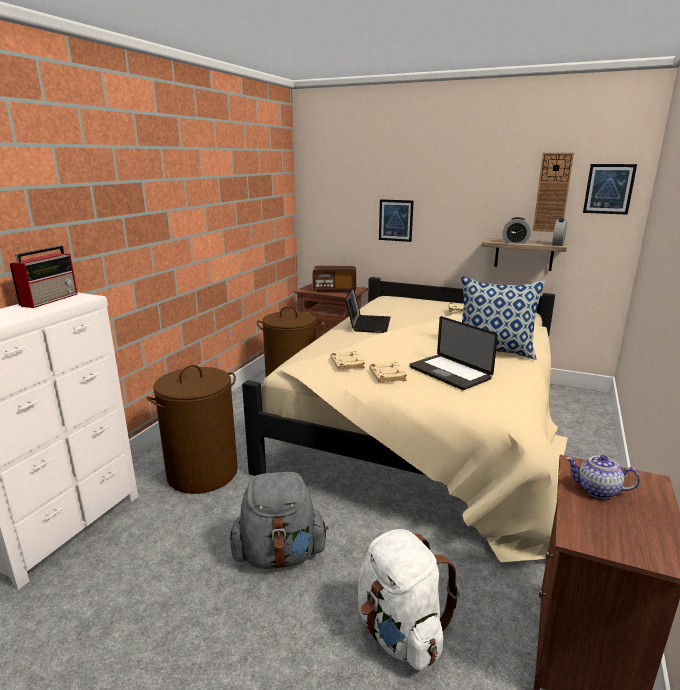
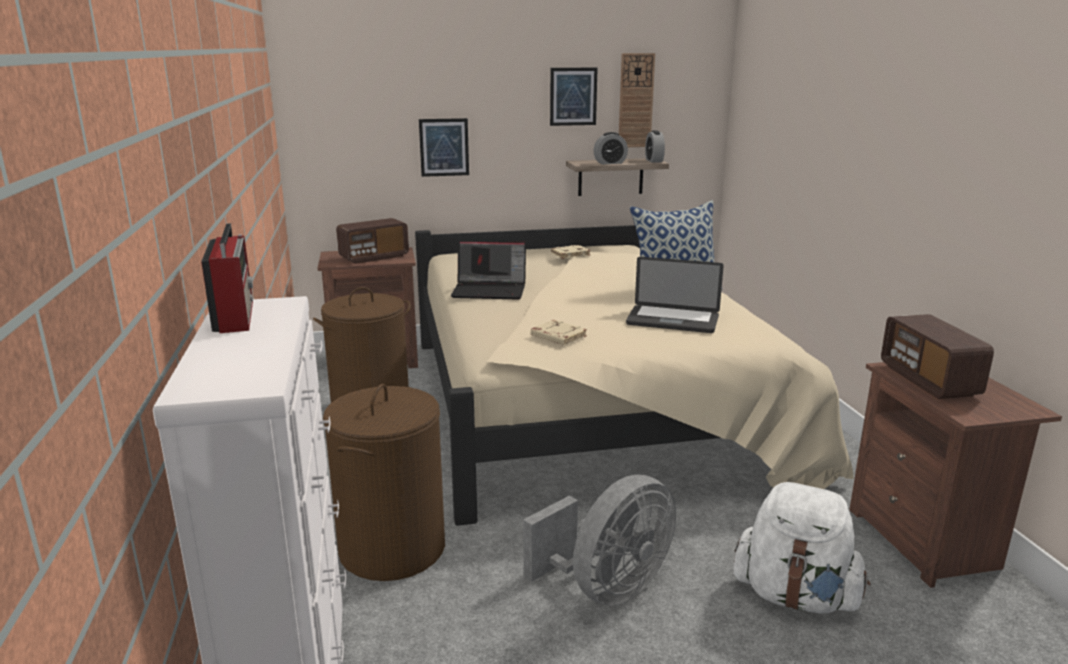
camera: 35 degrees left, 0 degrees up
grey backpack [230,472,329,569] -> grey fan [523,475,676,606]
laptop [345,287,391,333] -> laptop turned 120 degrees clockwise [451,240,526,299]
beige book [369,362,407,383] -> none
teapot [566,455,640,499] -> radio [881,314,994,399]
picture [583,164,637,215] -> picture moved to [550,68,598,126]

